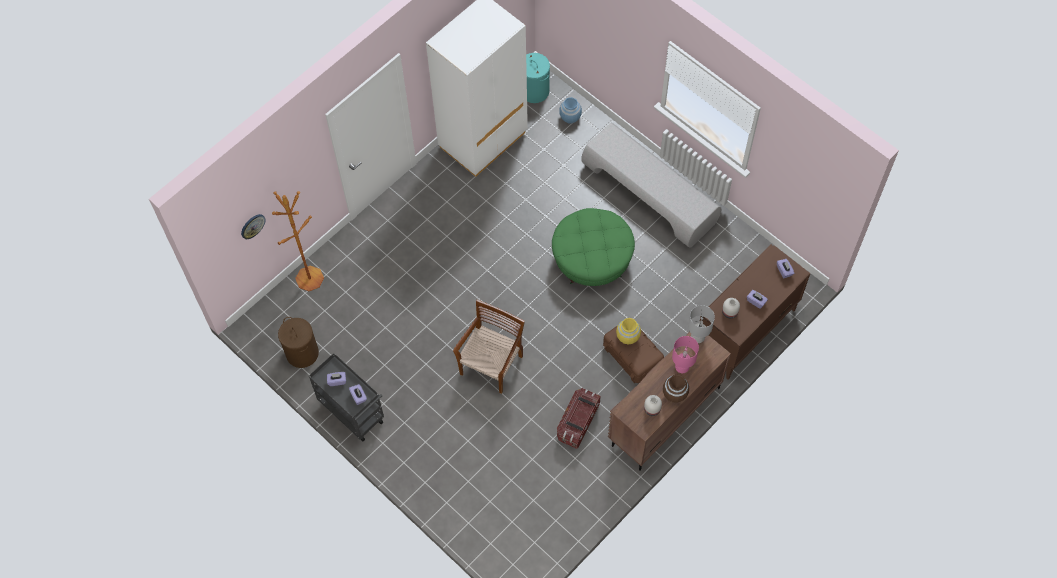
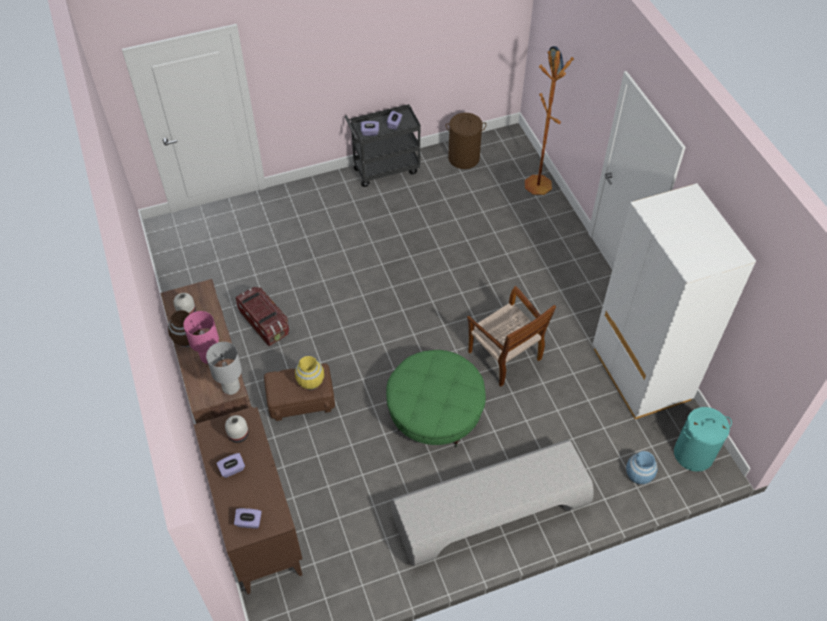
camera: 115 degrees right, 10 degrees down
brown armchair [453,300,525,394] -> brown armchair moved to [467,286,556,387]

